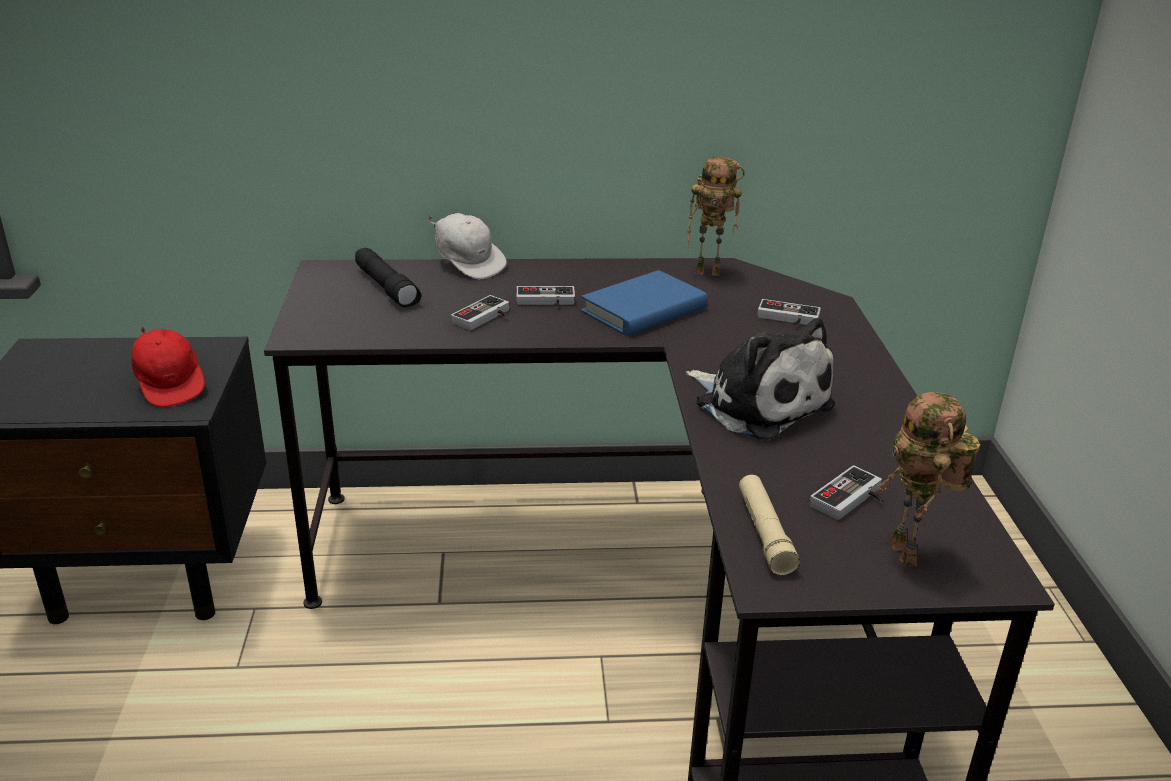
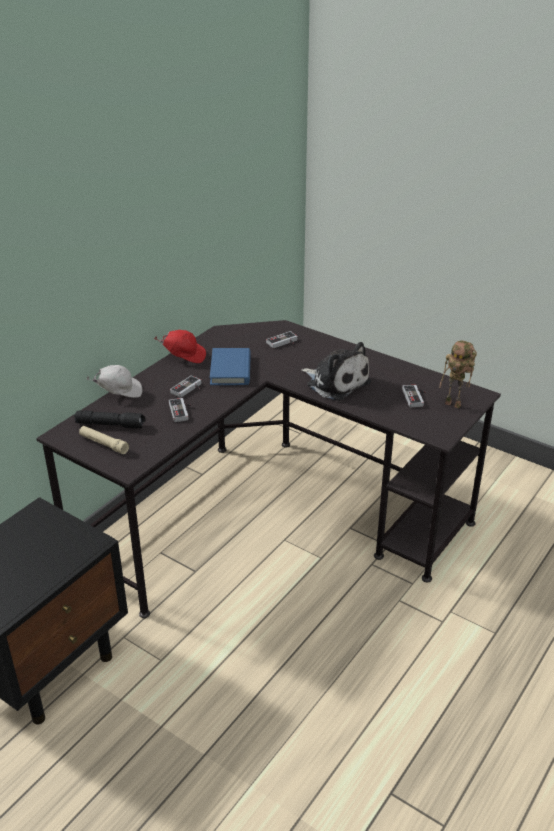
camera: 50 degrees left, 5 degrees up
red cap [131,326,205,408] -> red cap moved to [154,330,206,363]
plush toy [686,318,835,441] -> plush toy turned 45 degrees clockwise [301,342,371,401]
toy robot [687,157,745,276] -> none
beige flashlight [739,475,800,576] -> beige flashlight moved to [79,426,129,454]

